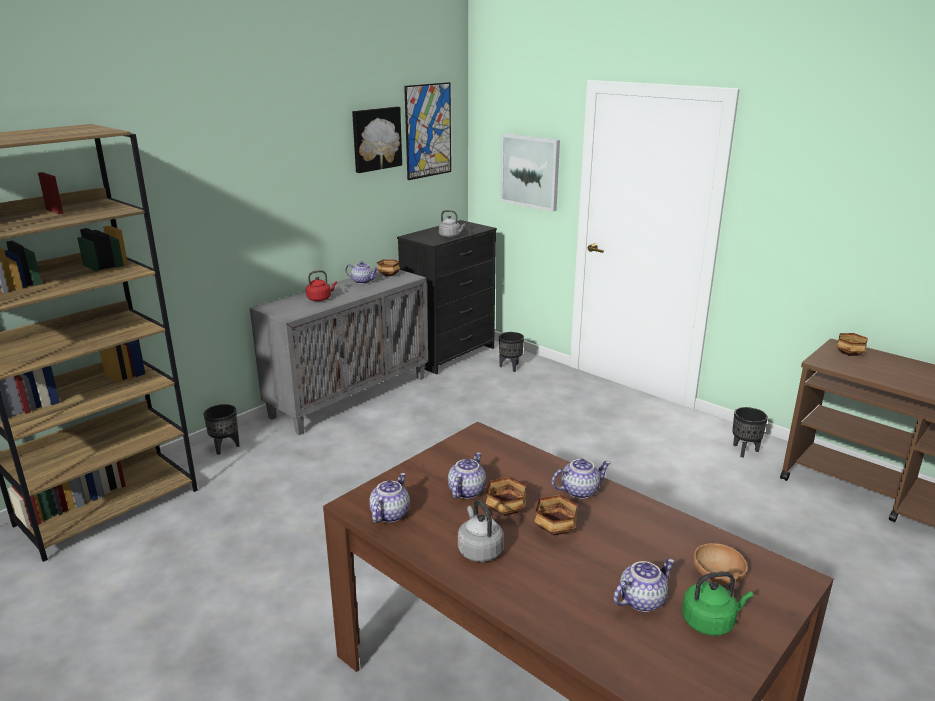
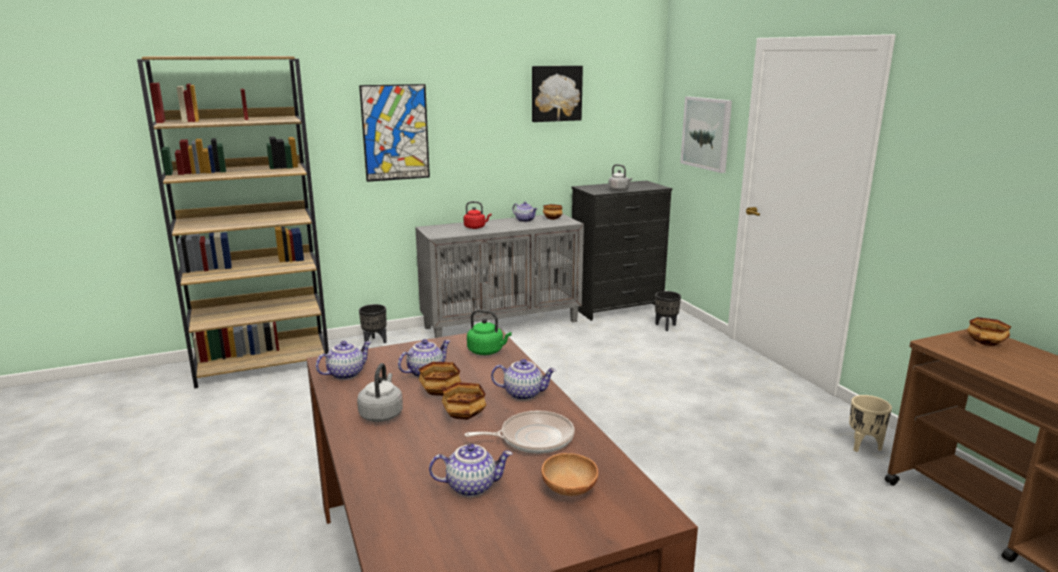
camera: 25 degrees right, 5 degrees down
picture [404,82,451,180] -> picture moved to [359,84,430,182]
green kettle [682,572,753,636] -> green kettle moved to [467,310,512,355]
black planter [732,407,768,458] -> beige planter [849,395,892,452]
none -> frying pan [464,410,574,454]

